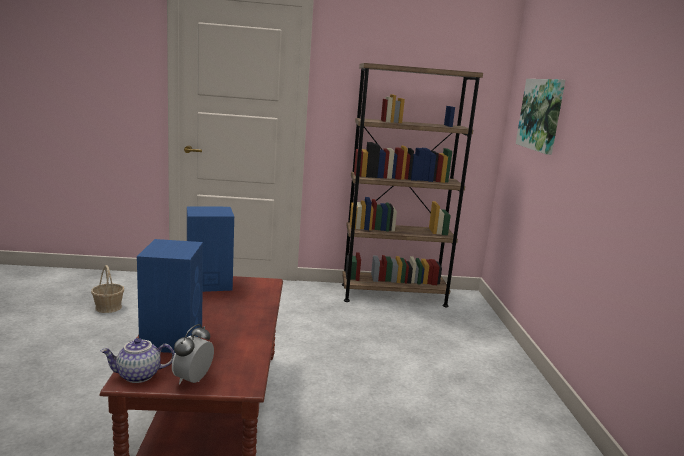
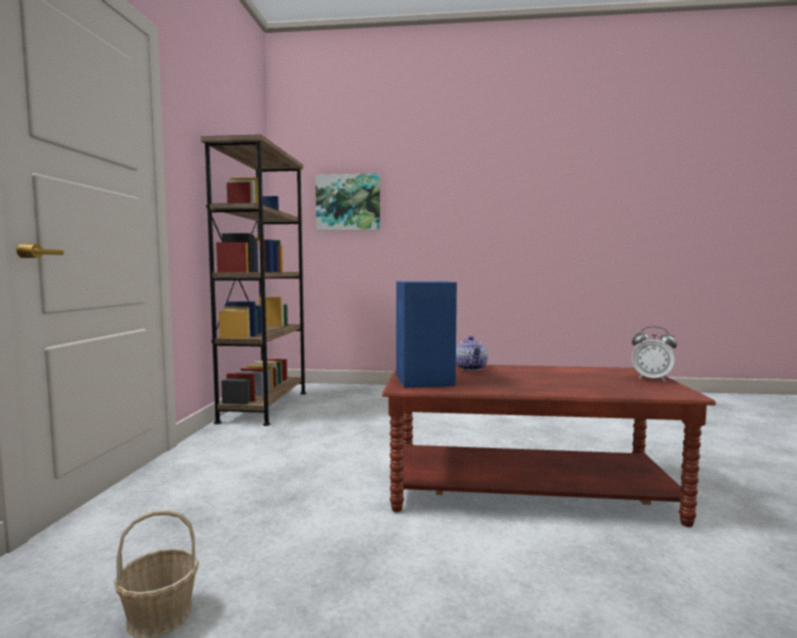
camera: 80 degrees left, 10 degrees down
teapot [100,338,174,383] -> teapot moved to [456,336,488,371]
blue speaker [137,239,203,353] -> none

